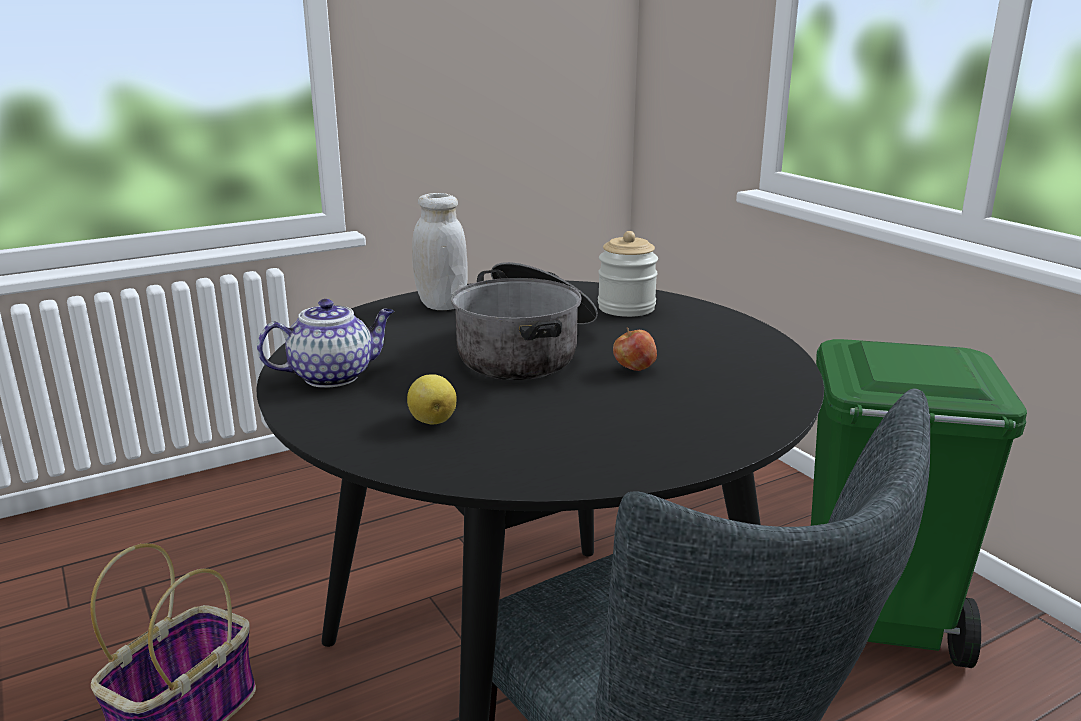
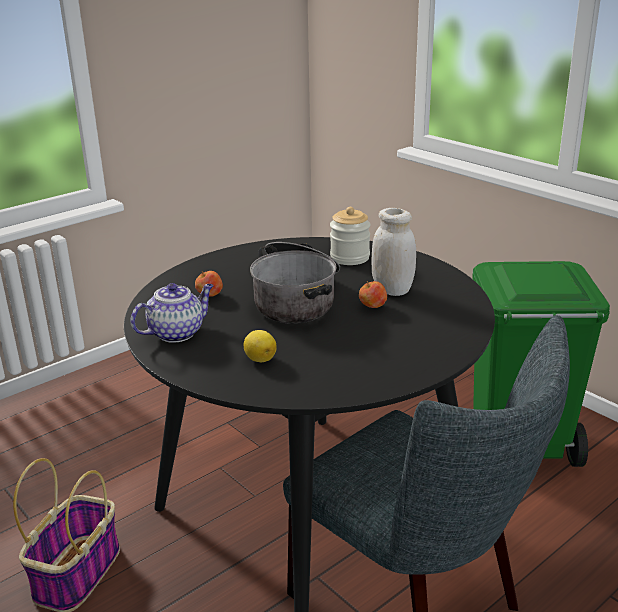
camera: 10 degrees left, 5 degrees up
white jar [412,193,468,310] -> white jar moved to [372,208,416,296]
none -> apple [195,271,223,297]

